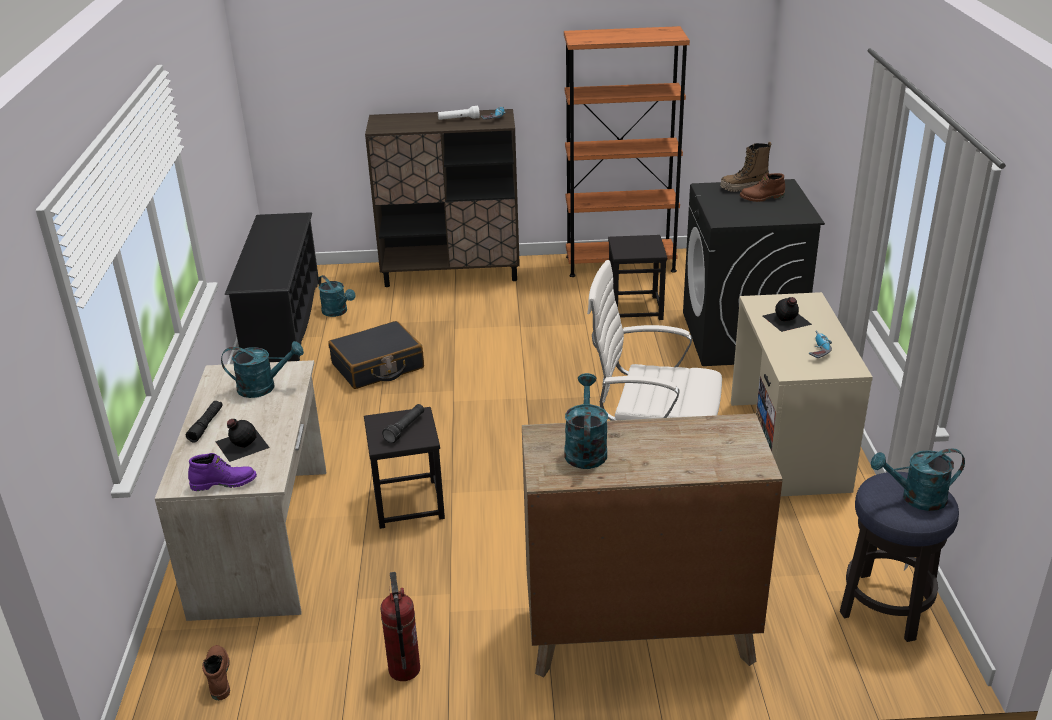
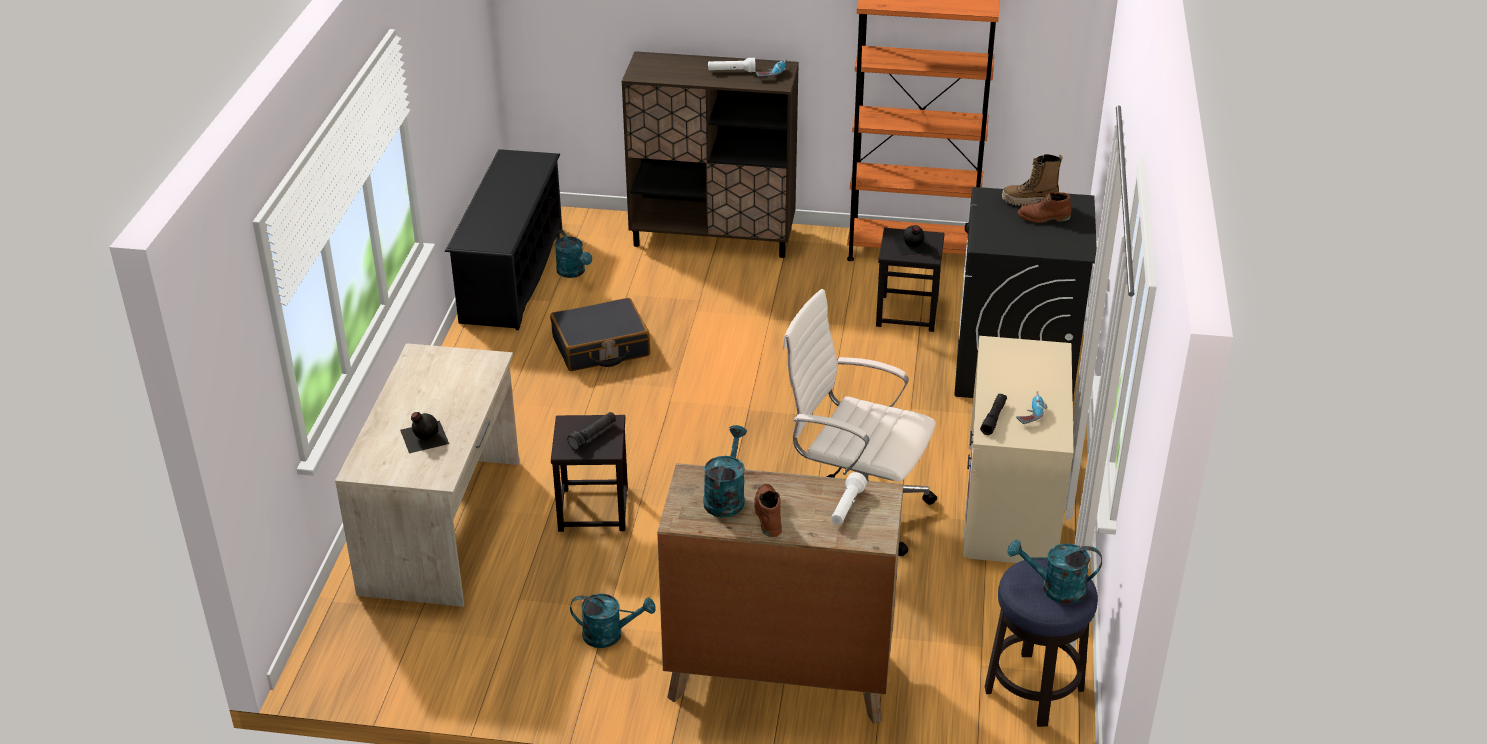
camera: 10 degrees right, 5 degrees up
black flashlight [186,401,223,442] -> black flashlight moved to [980,394,1007,435]
purple boot [188,453,257,491] -> none
brown boot [202,645,230,700] -> brown boot moved to [754,484,782,537]
turquoise watering can [221,341,304,398] -> turquoise watering can moved to [570,593,656,648]
fire extinguisher [380,572,420,681] -> none
black bottle [763,297,812,332] -> black bottle moved to [894,225,934,256]
none -> white flashlight [831,472,867,525]

